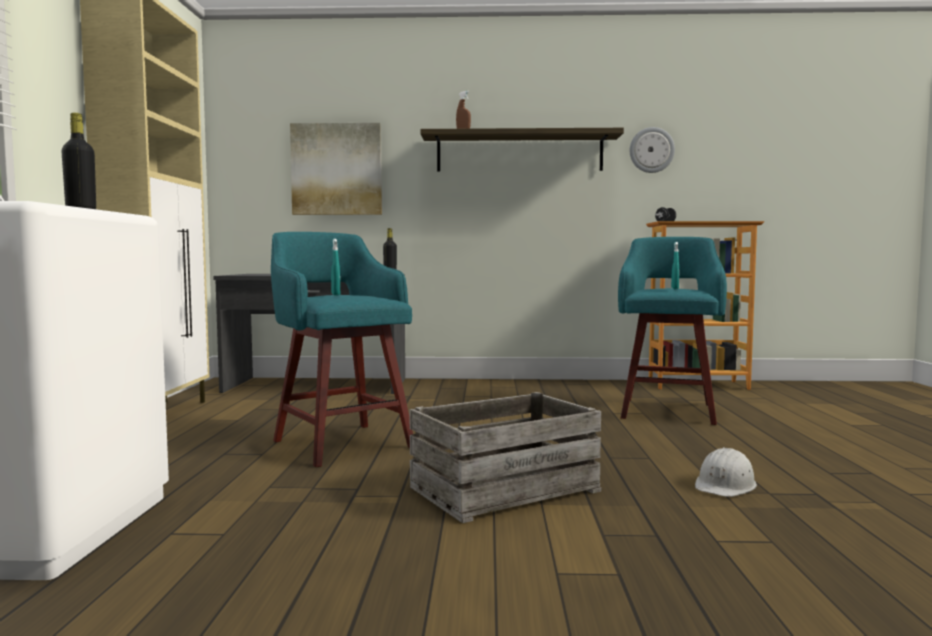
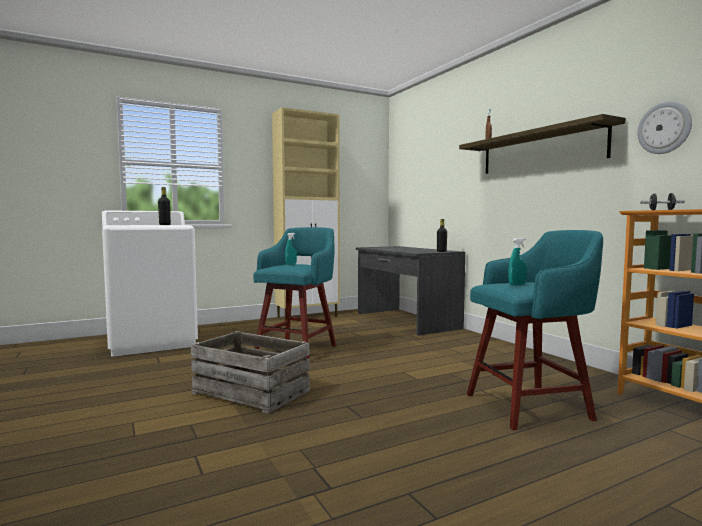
camera: 60 degrees right, 0 degrees up
picture [290,123,382,215] -> none
white hard hat [695,447,757,497] -> none

